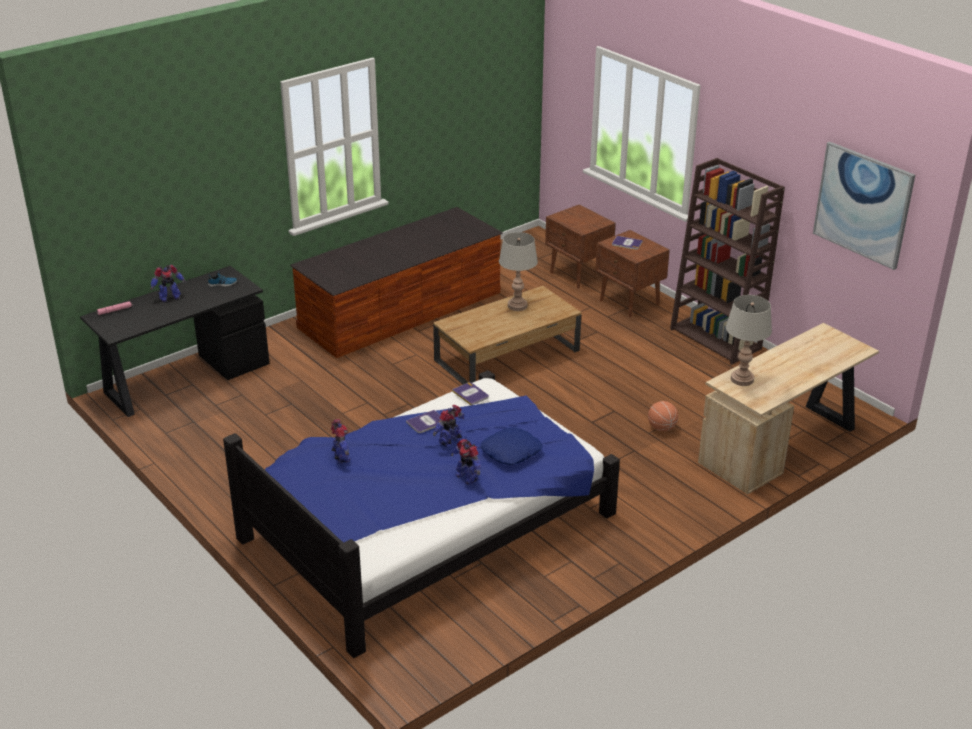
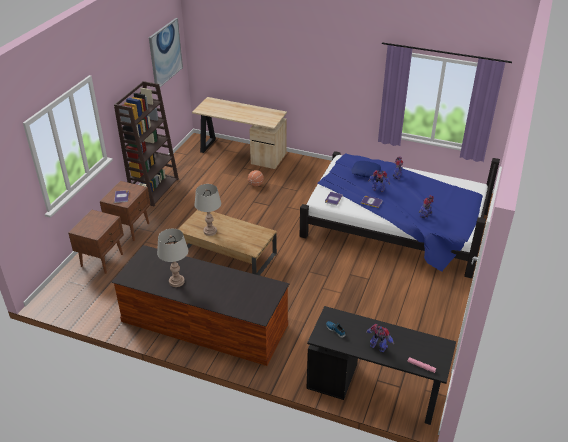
camera: 120 degrees left, 5 degrees up
grey table lamp [726,295,772,386] -> grey table lamp moved to [157,229,188,287]

